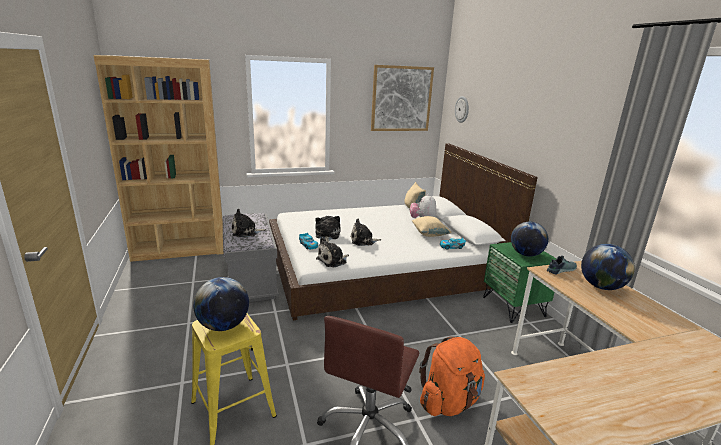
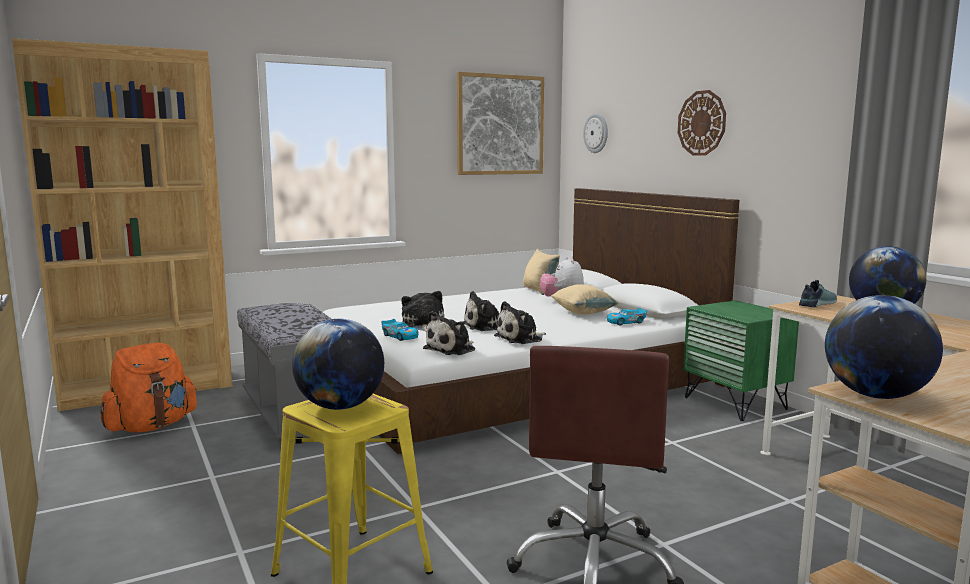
camera: 10 degrees left, 10 degrees down
plush toy [231,209,266,237] -> plush toy moved to [494,301,546,344]
orange backpack [419,336,485,416] -> orange backpack moved to [100,343,197,432]
globe [511,222,548,256] -> globe moved to [825,295,943,399]
none -> wall clock [678,90,726,156]

